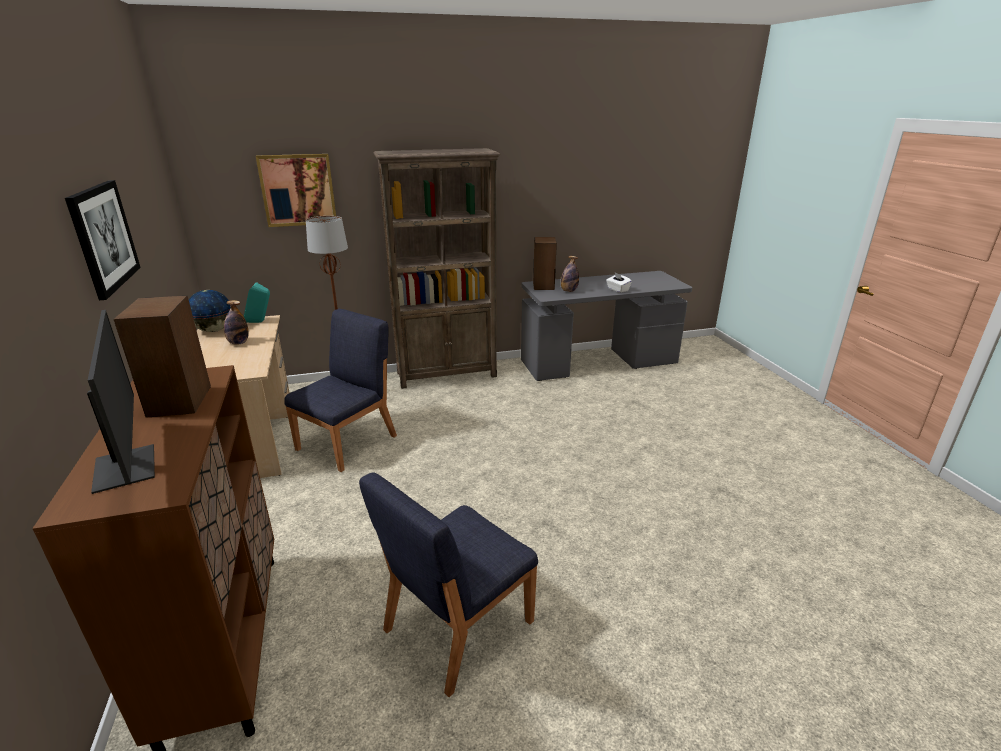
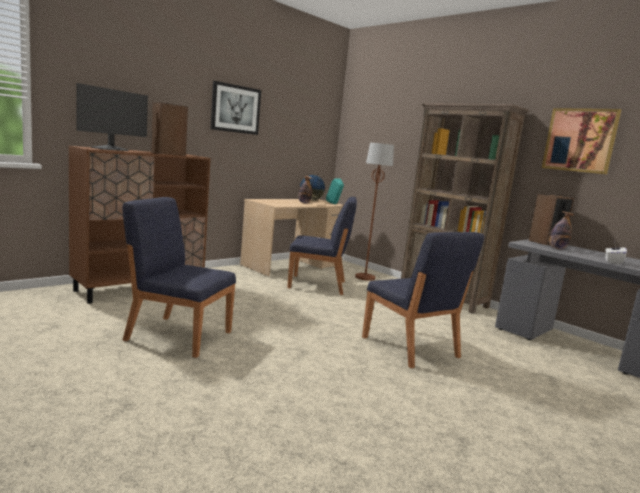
camera: 60 degrees right, 15 degrees down
picture [256,154,336,227] -> picture moved to [542,108,621,174]
none -> blue chair [362,232,484,368]

